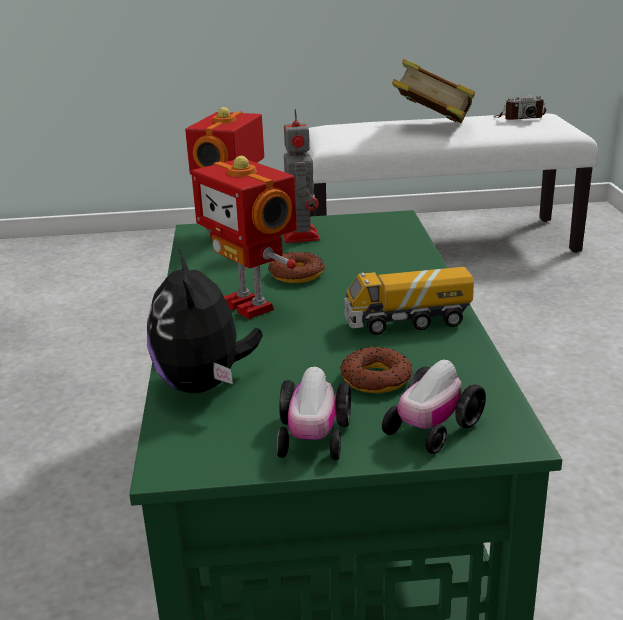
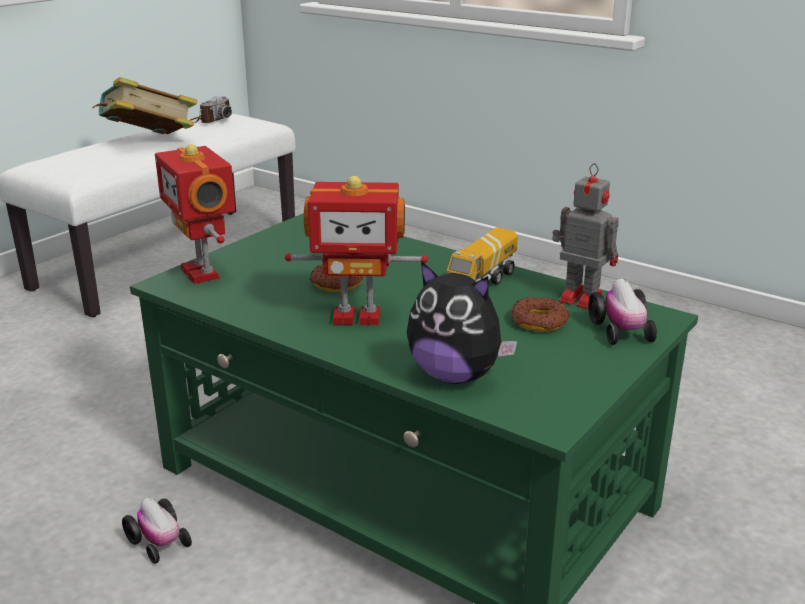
camera: 50 degrees left, 0 degrees up
toy car [277,367,351,460] -> toy car moved to [122,497,192,564]
toy robot [283,109,320,243] -> toy robot moved to [552,163,619,310]

